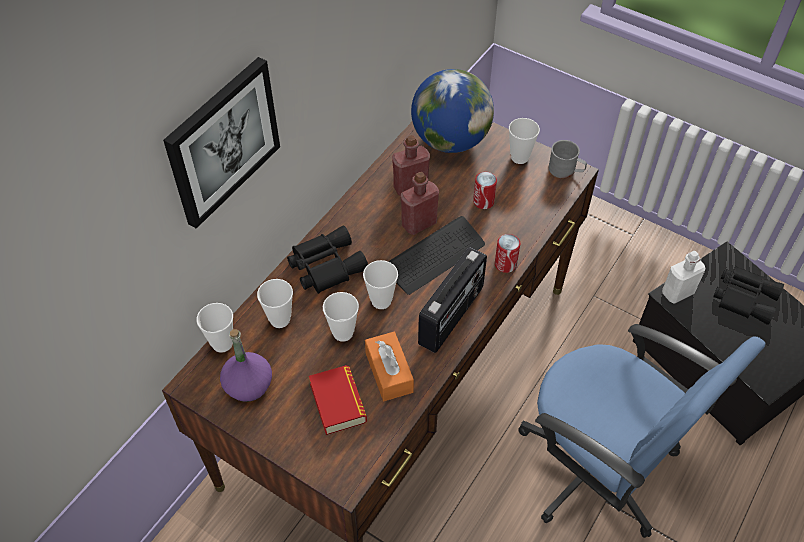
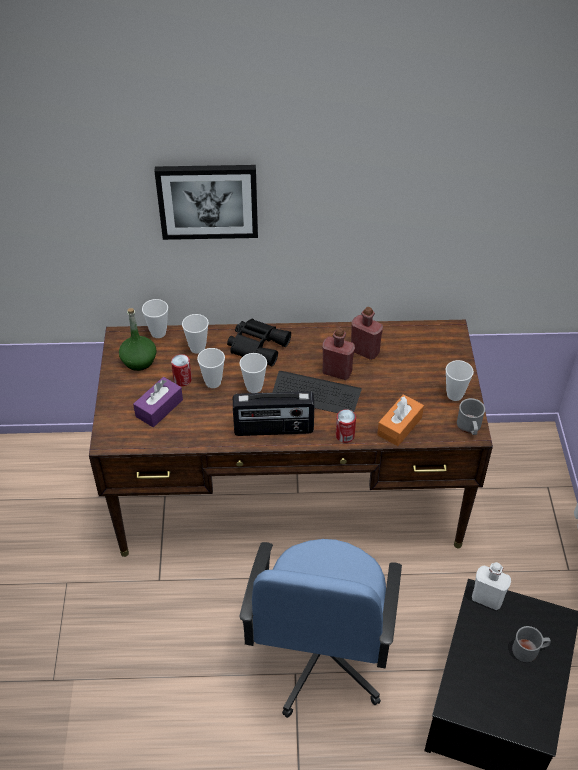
camera: 55 degrees right, 5 degrees down
purple bottle [220,329,272,402] -> green bottle [119,308,157,371]
book [309,365,367,435] -> purple tissue box [133,377,183,427]
orange tissue box [365,332,414,401] -> orange tissue box moved to [377,394,424,446]
globe [411,69,494,153] -> none
can [473,172,497,209] -> can moved to [171,354,192,386]
black binoculars [713,266,784,325] -> grey mug [512,626,551,662]

